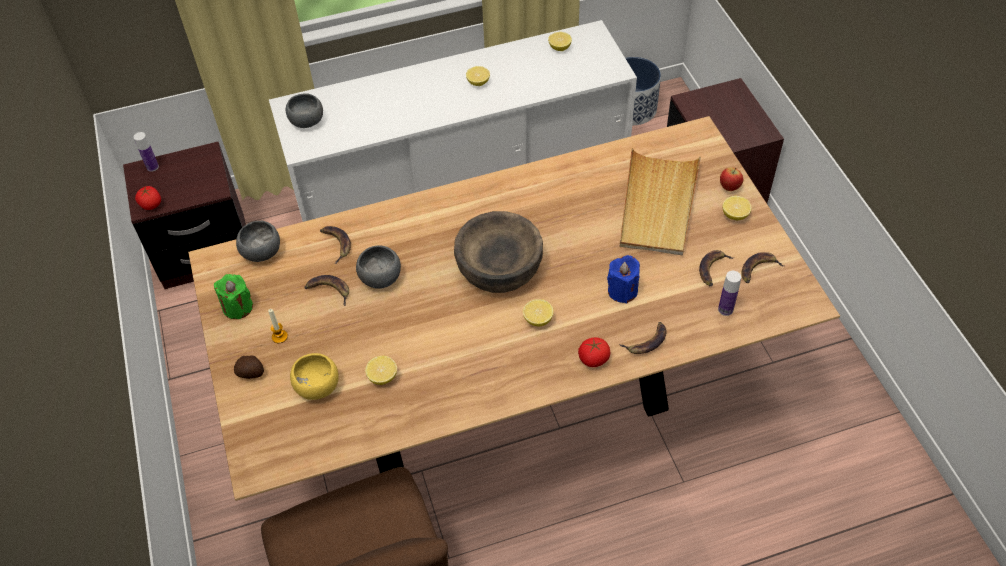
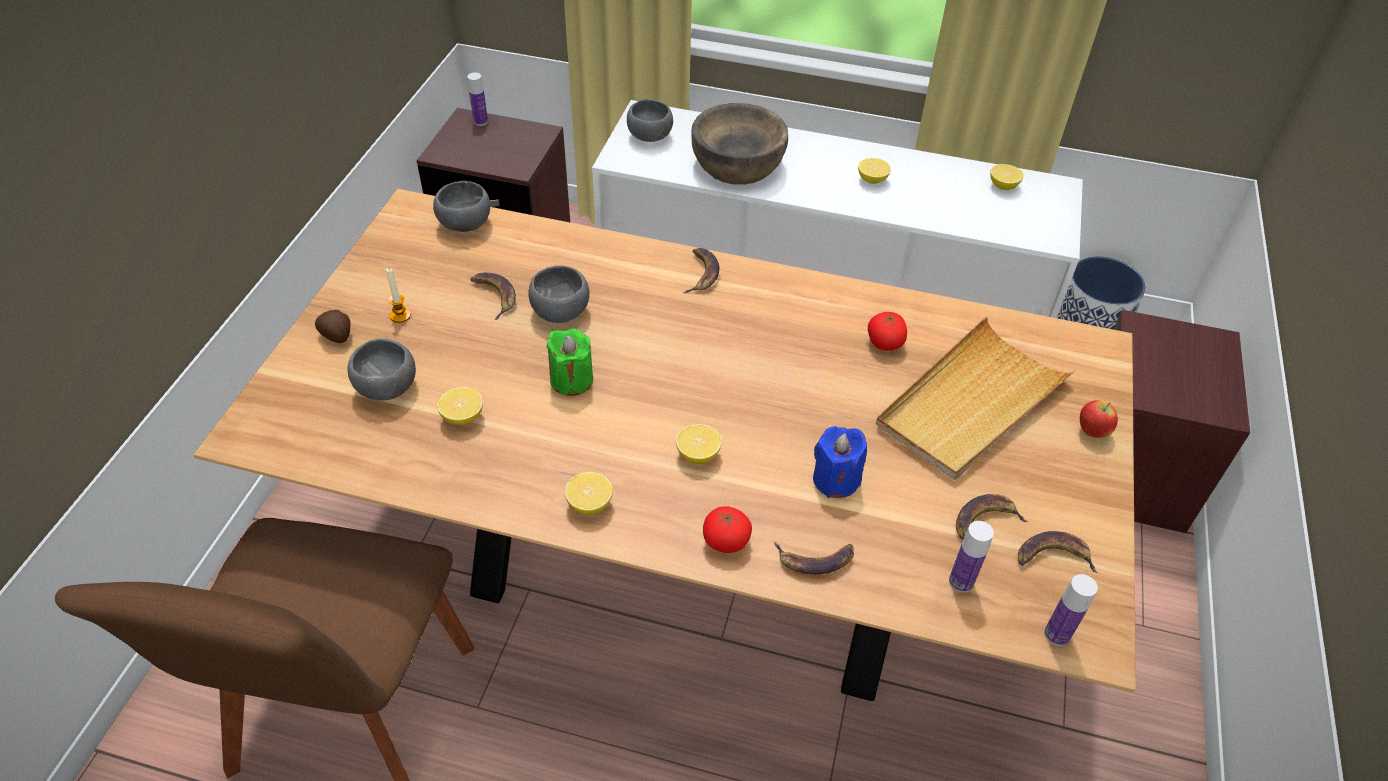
camera: 30 degrees right, 5 degrees down
tomato [135,186,161,210] -> tomato moved to [868,312,907,351]
green candle [214,274,253,319] -> green candle moved to [546,329,593,396]
yellow bowl [290,353,339,400] -> grey bowl [348,339,416,401]
banana [320,226,351,264] -> banana moved to [683,248,720,293]
brown bowl [454,211,543,293] -> brown bowl moved to [691,103,788,185]
lemon [723,196,752,220] -> lemon moved to [565,472,613,514]
none -> bottle [1044,574,1098,646]

